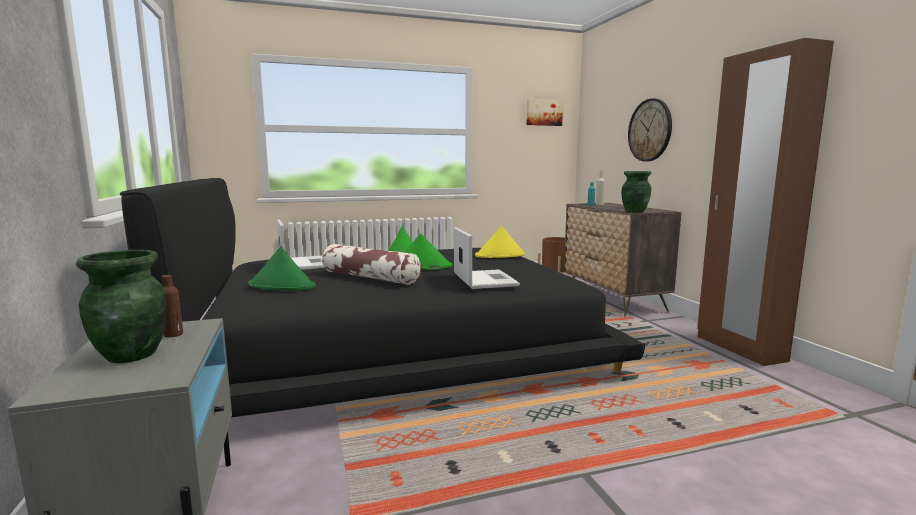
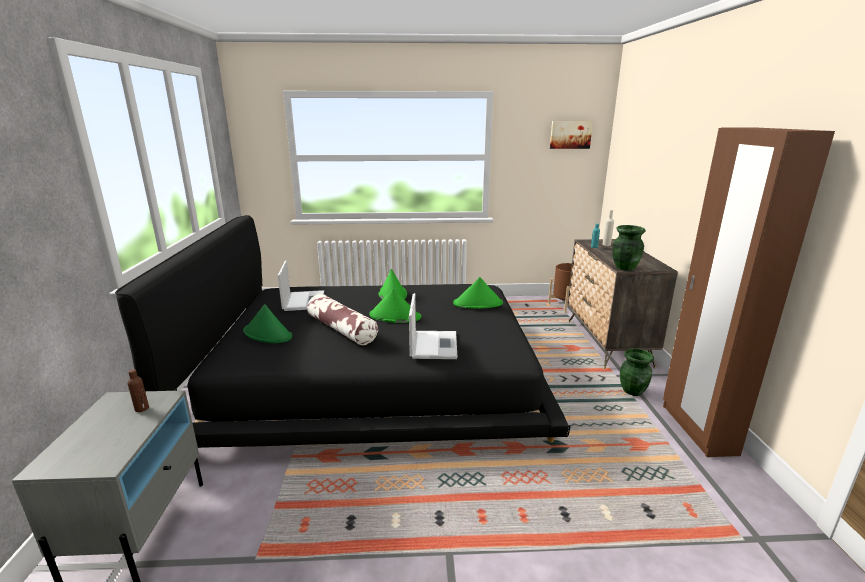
camera: 15 degrees right, 10 degrees up
green vase [76,250,167,363] -> green vase moved to [620,348,654,396]
yellow hat [475,226,525,258] -> green hat [453,277,503,309]
wall clock [628,98,672,162] -> none

